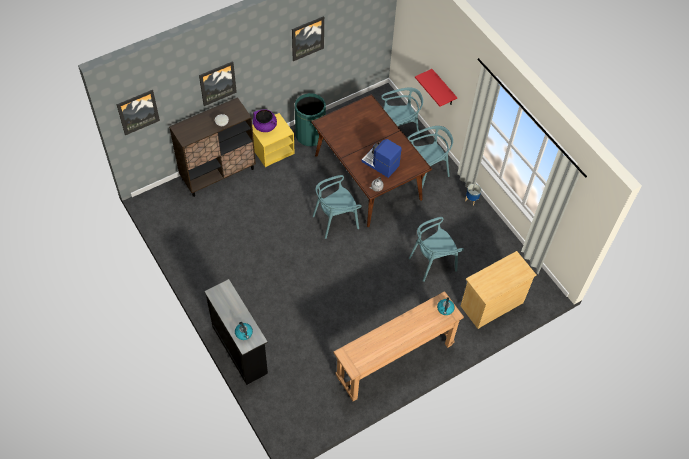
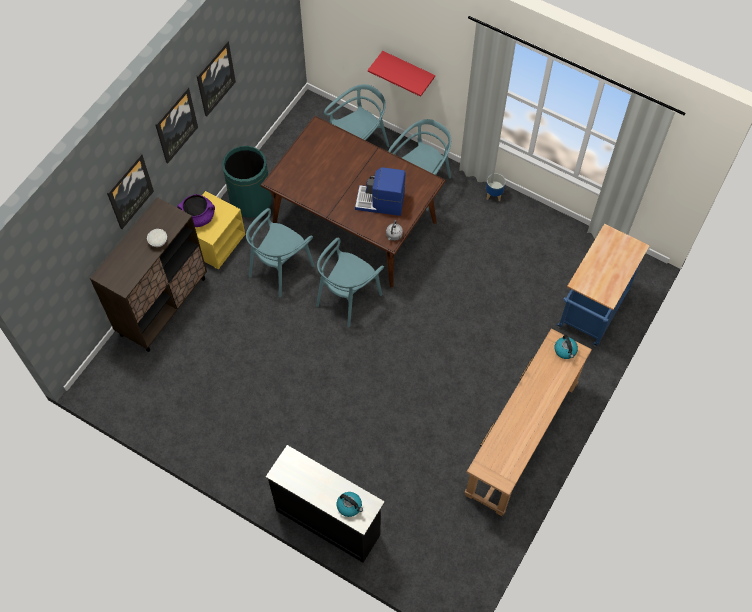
camera: 25 degrees left, 5 degrees up
picture [116,90,160,135] -> picture moved to [155,87,198,164]
turquoise chair [409,217,464,282] -> turquoise chair moved to [246,208,315,297]
beige dresser [461,251,536,329] -> blue cart [557,224,650,347]

